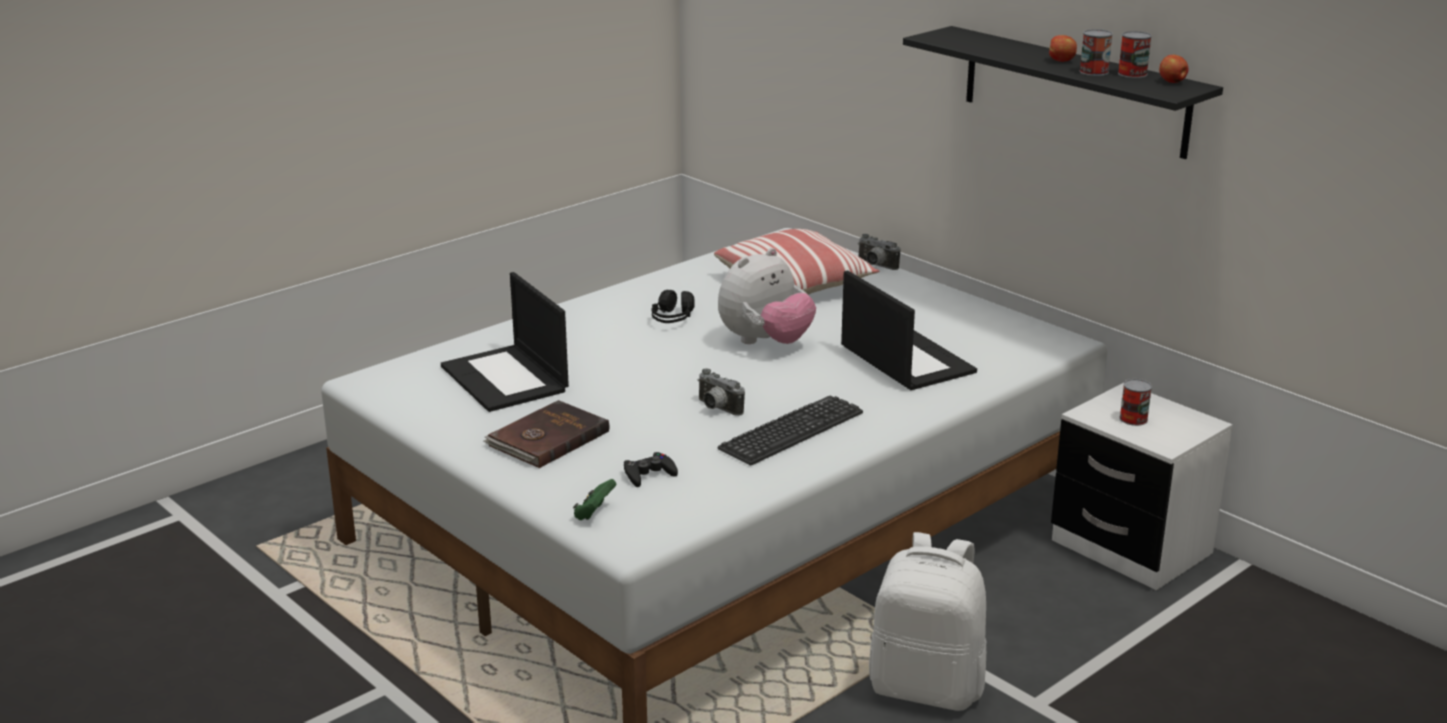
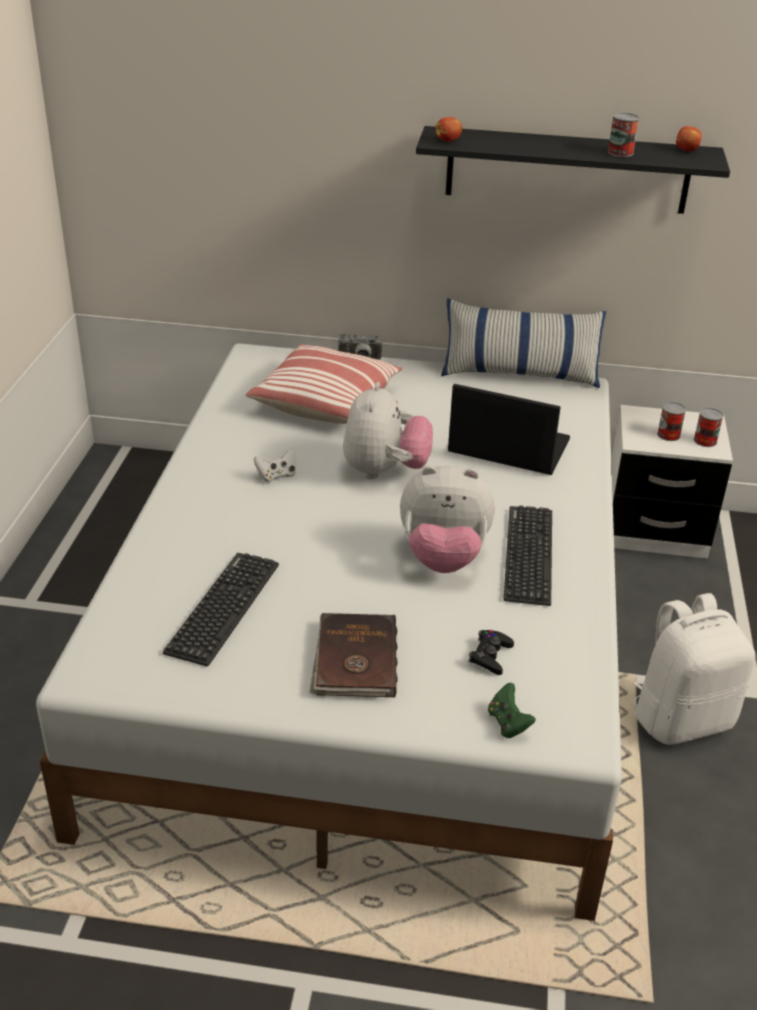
camera: 40 degrees left, 10 degrees up
laptop [441,272,569,412] -> keyboard [163,553,279,666]
black headphones [652,290,694,323] -> white game controller [254,448,296,482]
camera [698,368,745,416] -> plush toy [400,465,495,573]
apple [1049,35,1077,62] -> apple moved to [435,117,462,142]
can [1118,31,1152,78] -> can moved to [694,408,724,447]
none -> pillow [441,298,606,388]

